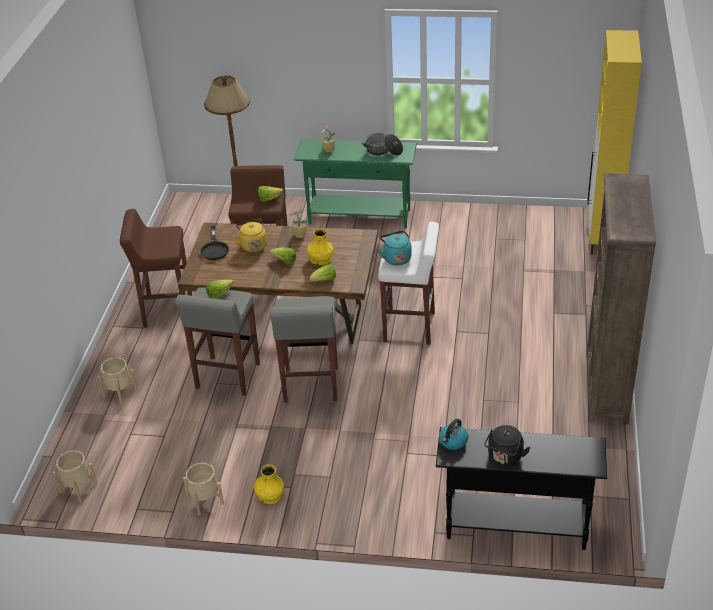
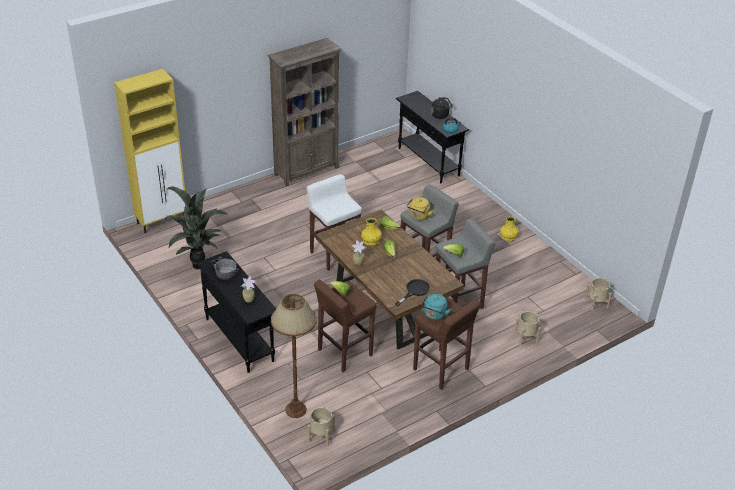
camera: 135 degrees left, 0 degrees up
beige planter [183,463,224,516] -> beige planter moved to [308,407,335,446]
yellow kettle [233,219,267,252] -> yellow kettle moved to [407,197,433,220]
green console table [294,139,417,229] -> black console table [196,251,276,373]
turquoise kettle [378,230,412,266] -> turquoise kettle moved to [421,294,451,320]
none -> potted plant [161,187,229,269]

